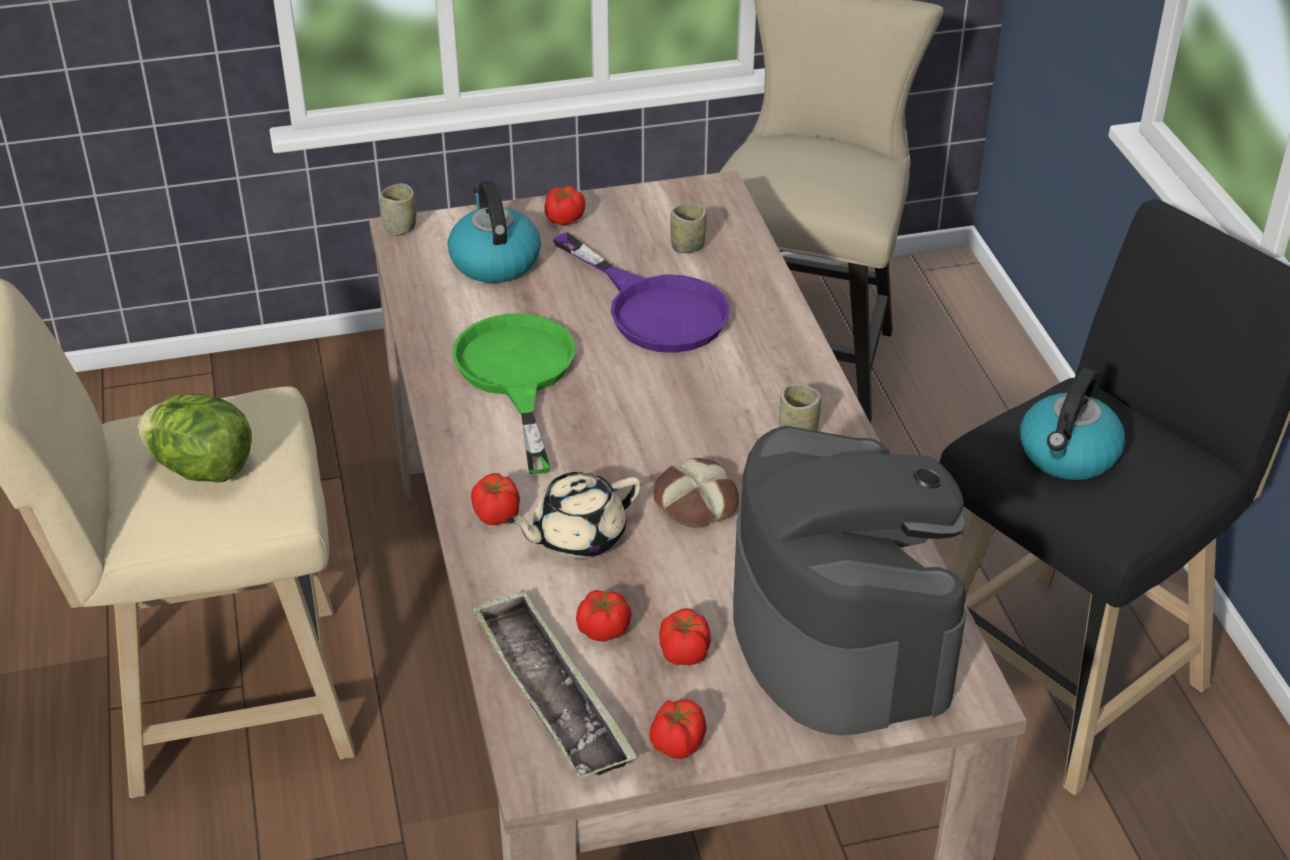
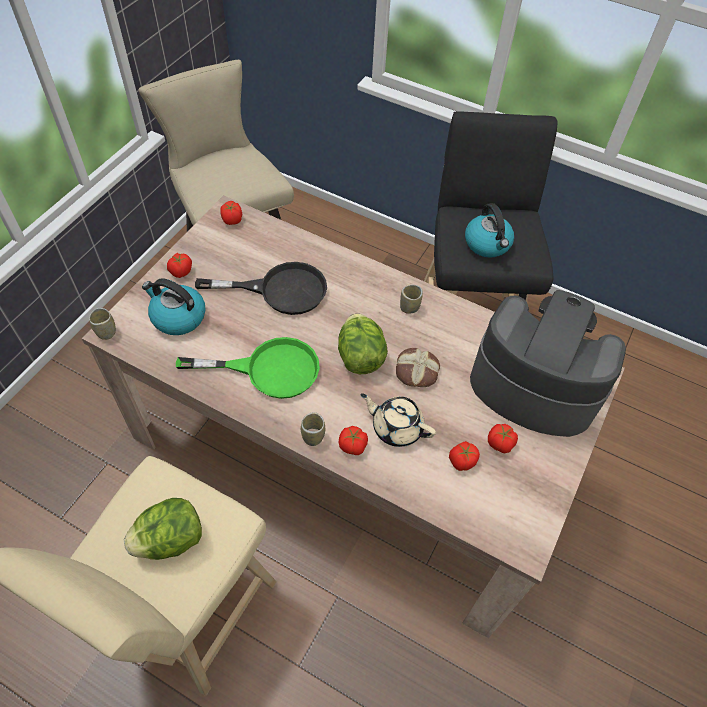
camera: 50 degrees left, 15 degrees up
green frying pan [452,313,575,474] -> green frying pan turned 150 degrees clockwise [176,337,320,399]
tray [470,589,637,778] -> none
beige teapot [506,472,641,559] -> beige teapot turned 105 degrees clockwise [361,393,436,447]
purple frying pan [553,232,730,353] -> black frying pan [195,262,327,315]
tomato [650,699,706,759] -> tomato moved to [220,201,242,225]
cup [670,203,706,253] -> cup moved to [301,412,325,446]
none -> lettuce [338,313,388,374]

